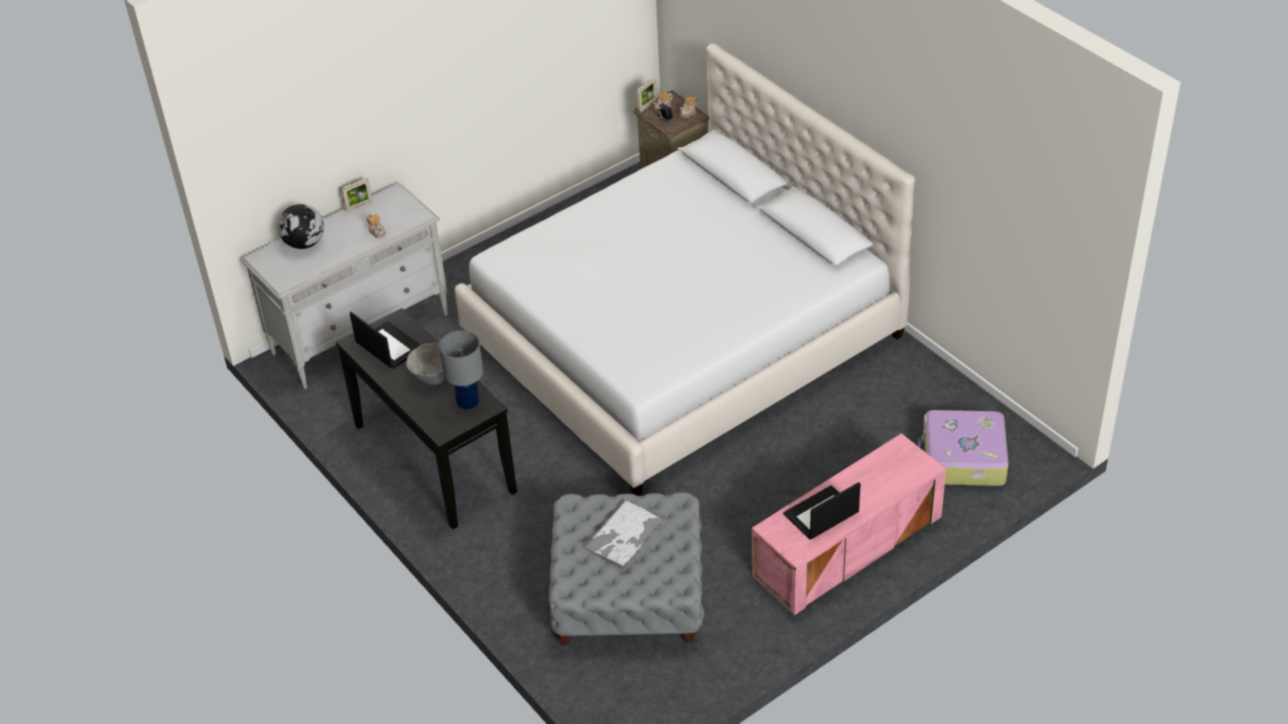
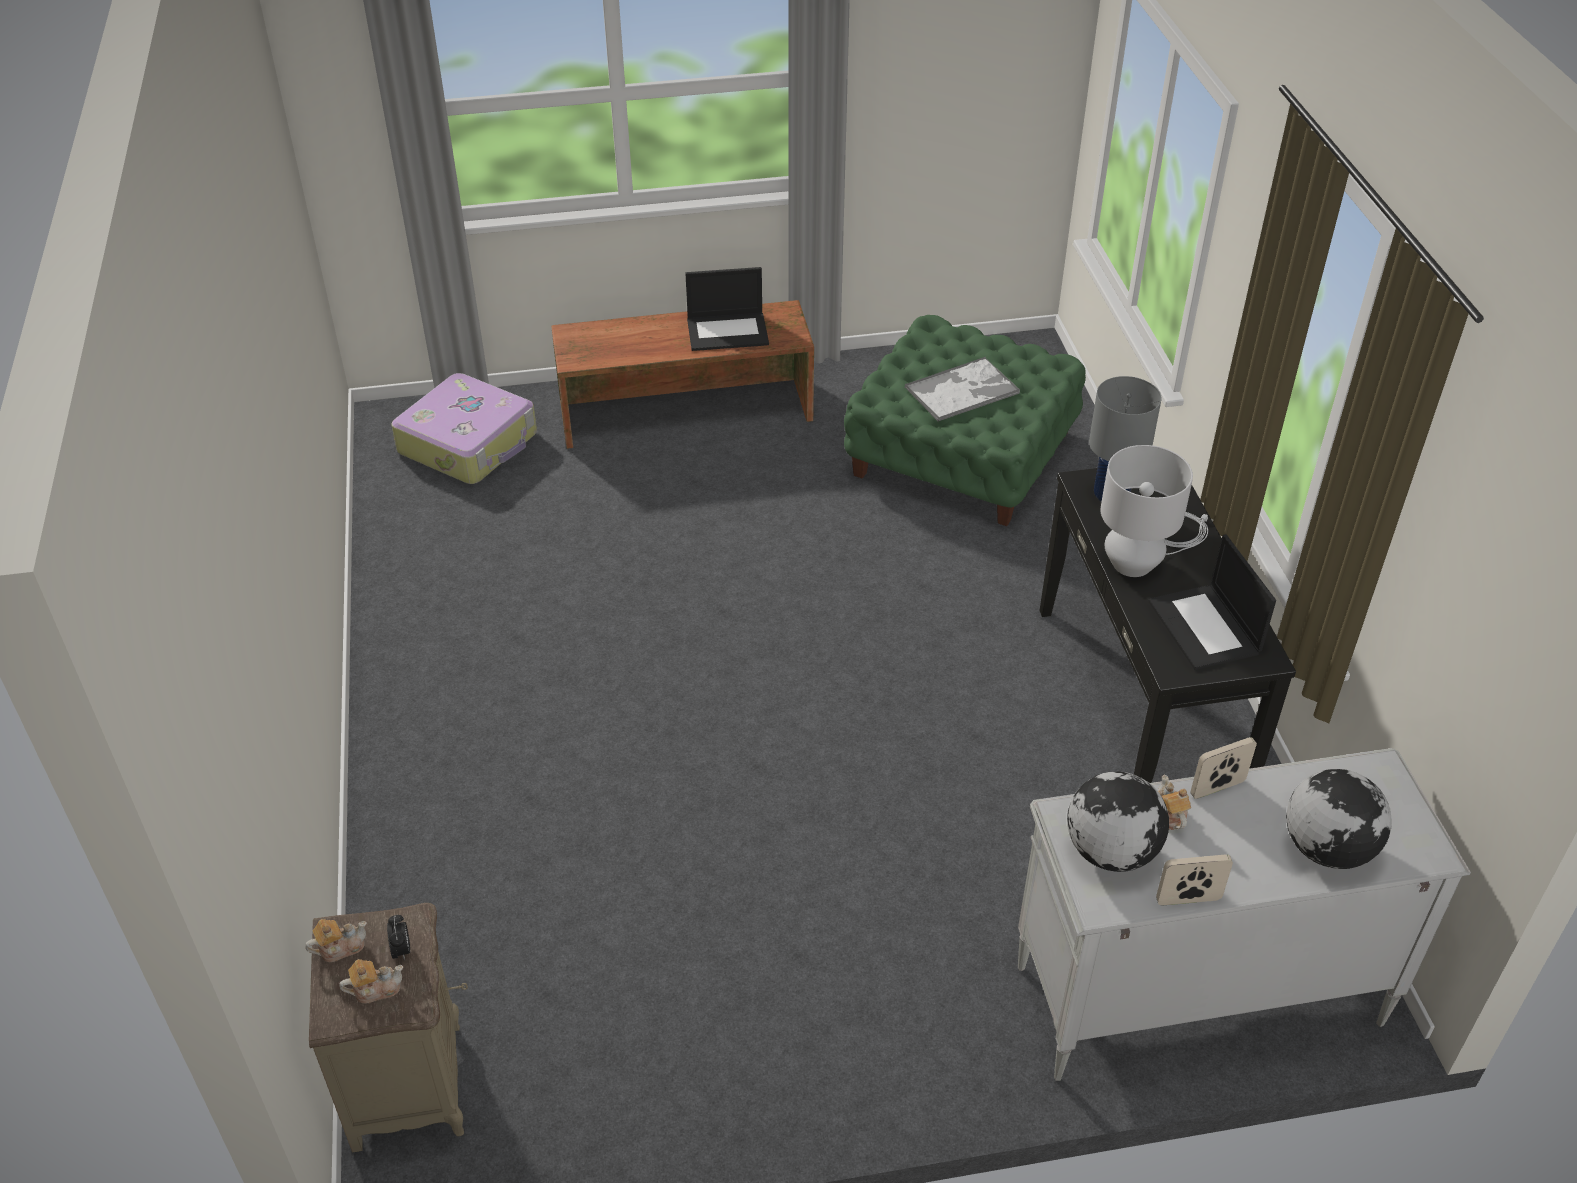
camera: 155 degrees left, 0 degrees up
grey bowl [406,343,445,385] -> grey table lamp [1100,445,1208,577]
white bed [455,43,915,496] -> none
grey ottoman [549,492,704,645] -> green ottoman [844,315,1086,526]
picture frame [637,78,657,112] -> picture frame moved to [1190,737,1257,799]
pink bench [752,433,947,615] -> brown bench [551,300,814,449]
none -> globe [1067,772,1169,872]

